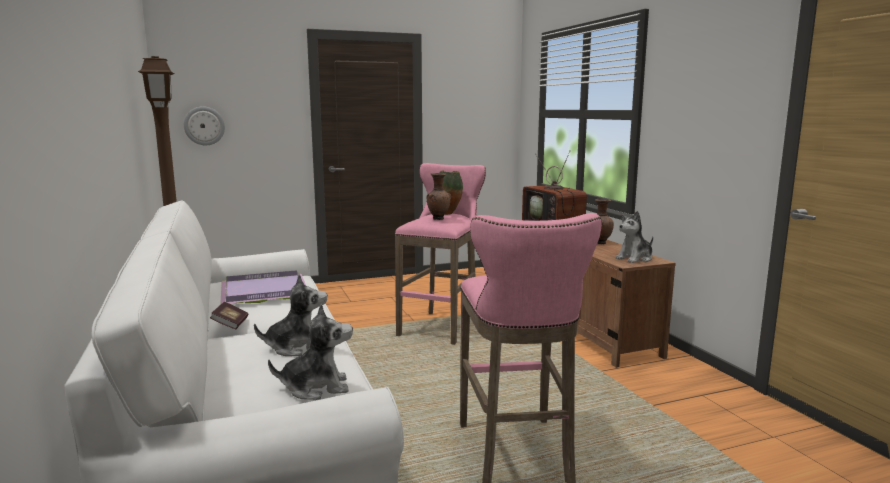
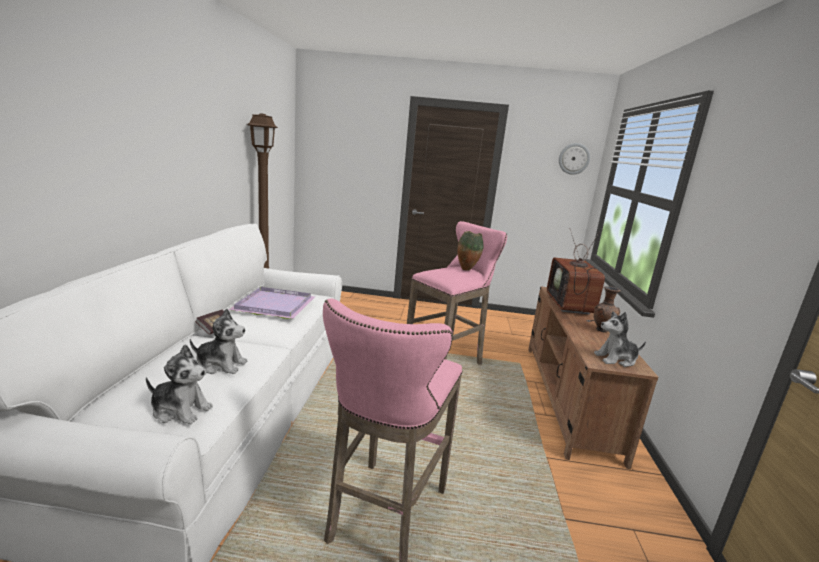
camera: 25 degrees right, 5 degrees up
wall clock [184,106,225,145] -> wall clock moved to [559,143,590,175]
brown vase [426,173,451,220] -> none

